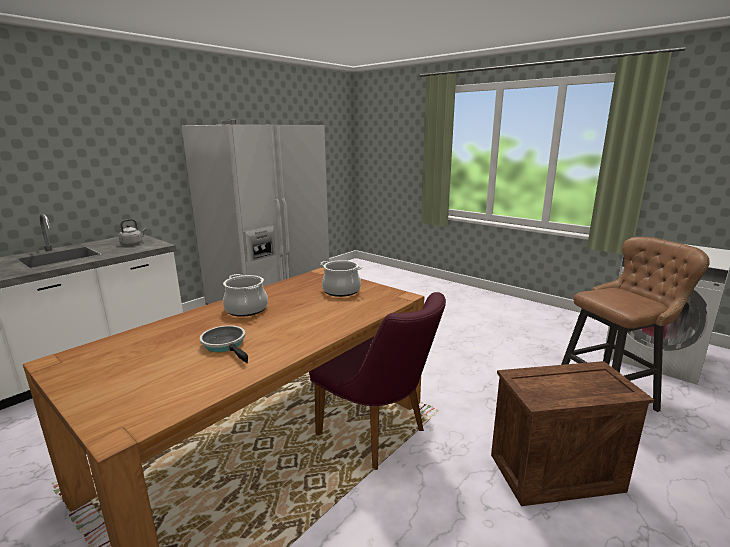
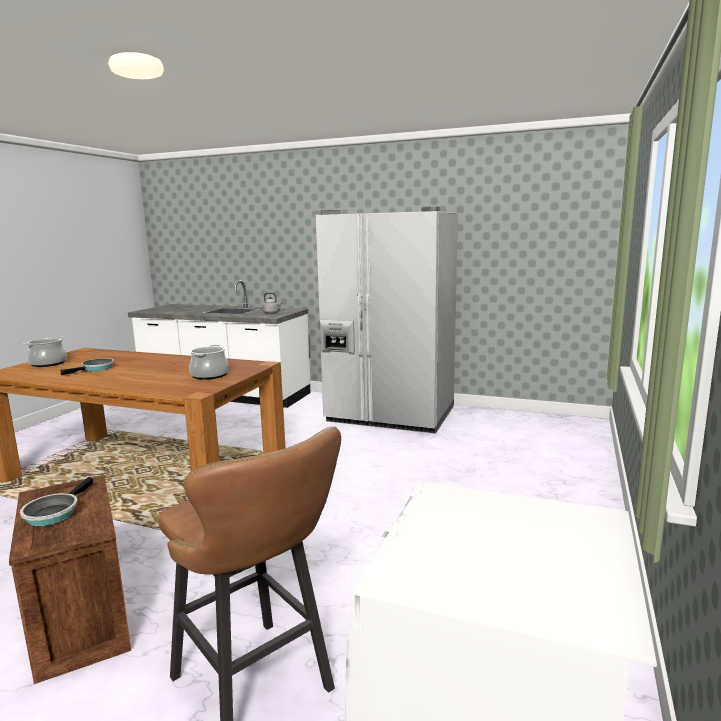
camera: 70 degrees right, 5 degrees down
cooking pot [223,274,268,317] -> cooking pot moved to [23,337,67,367]
purple chair [309,292,446,470] -> none
none -> frying pan [20,477,93,526]

